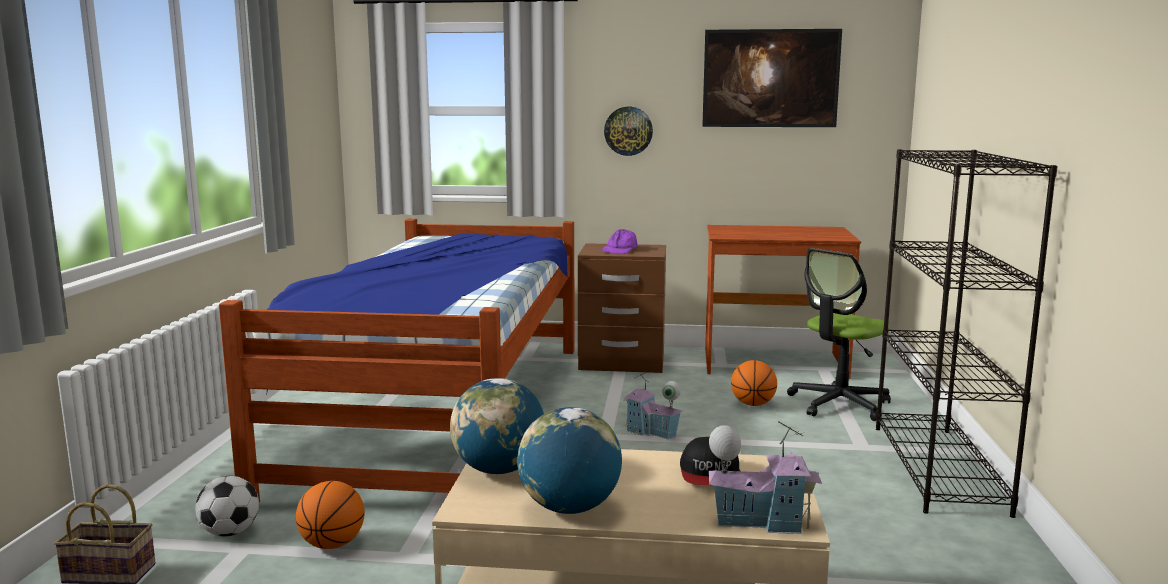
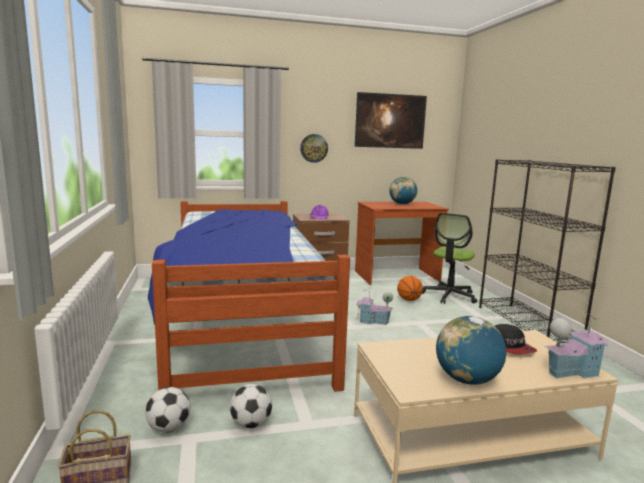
camera: 20 degrees left, 0 degrees up
basketball [296,481,365,549] -> football [230,384,272,428]
globe [450,378,544,474] -> globe moved to [389,177,417,204]

